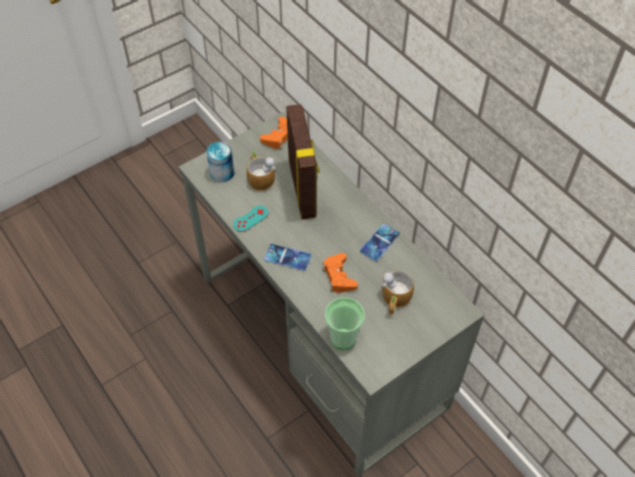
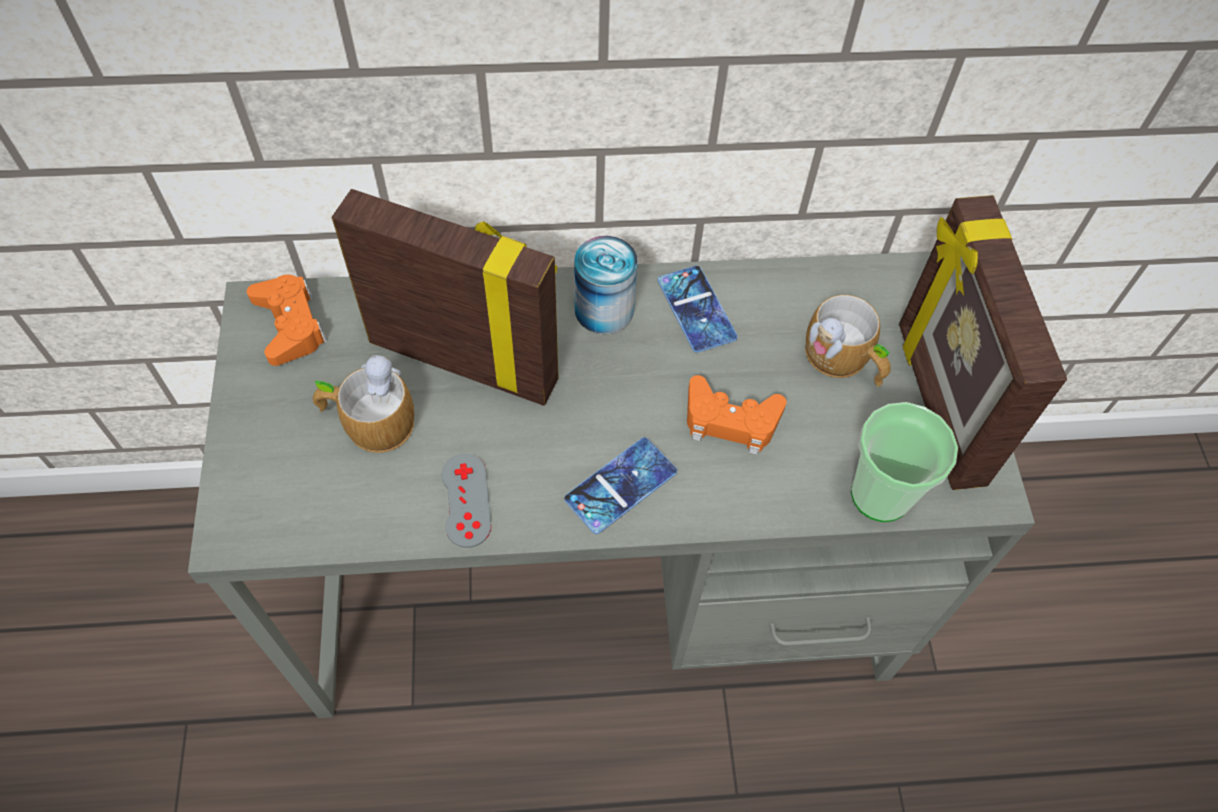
camera: 60 degrees left, 5 degrees up
can [206,142,234,183] -> can moved to [574,236,638,334]
turquoise game controller [233,206,268,232] -> grey game controller [441,454,491,548]
none -> picture frame [899,195,1067,490]

